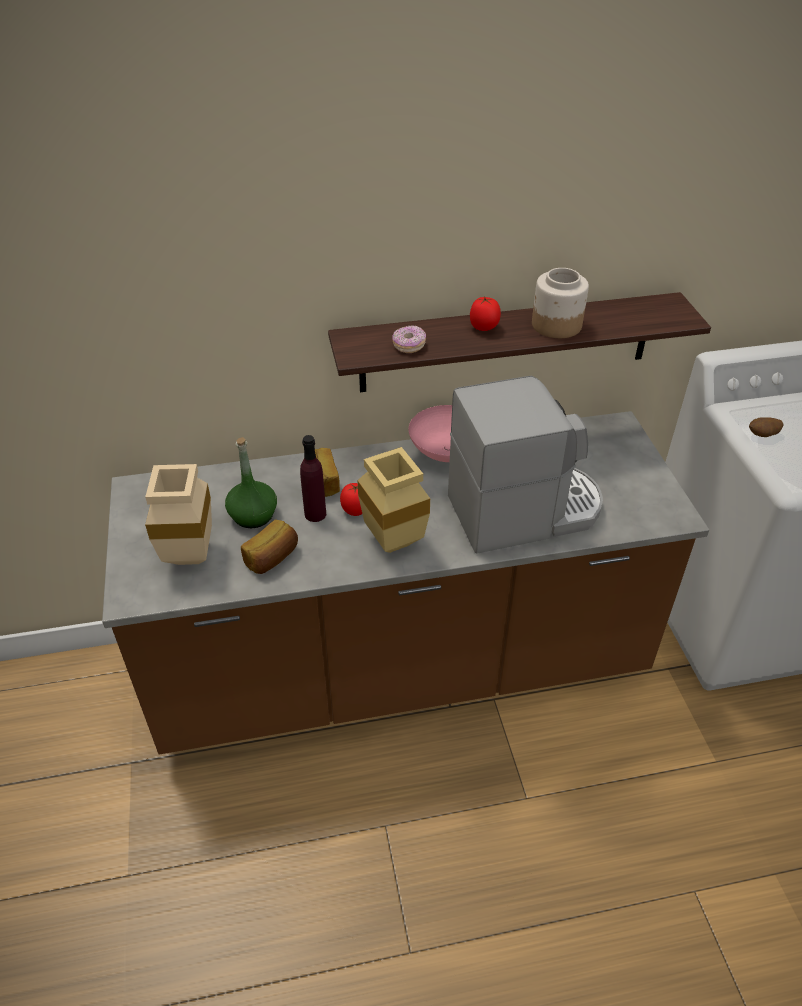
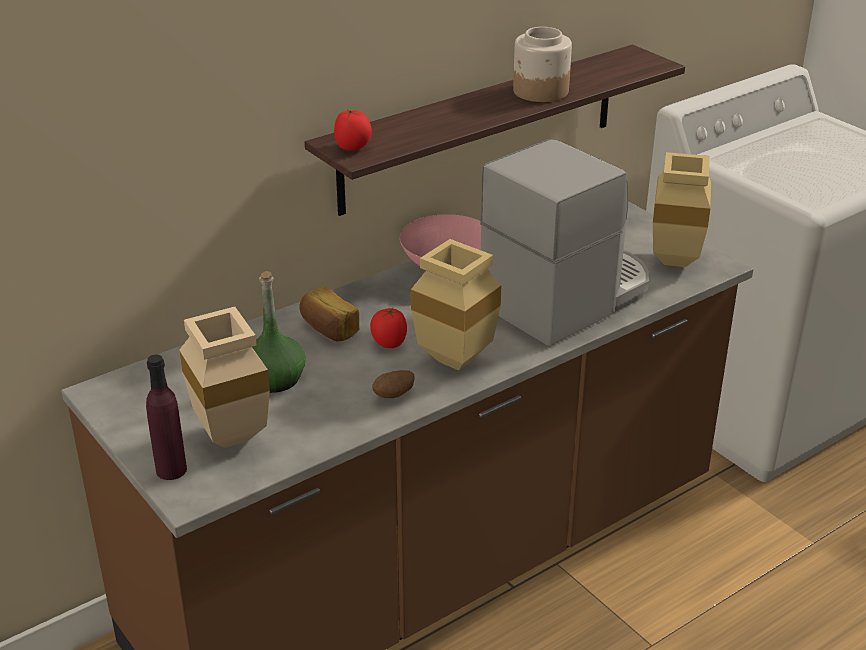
camera: 25 degrees left, 10 degrees down
bread [241,520,298,574] -> none
purple bottle [300,435,326,522] -> purple bottle moved to [146,354,187,480]
donut [392,326,426,353] -> none
tomato [470,296,501,331] -> tomato moved to [334,110,372,151]
potato [749,417,783,437] -> potato moved to [372,370,414,398]
none -> beige vase [653,152,712,267]

